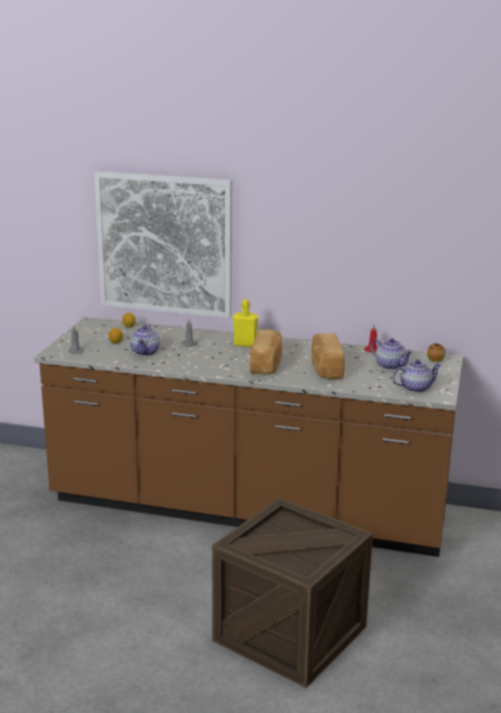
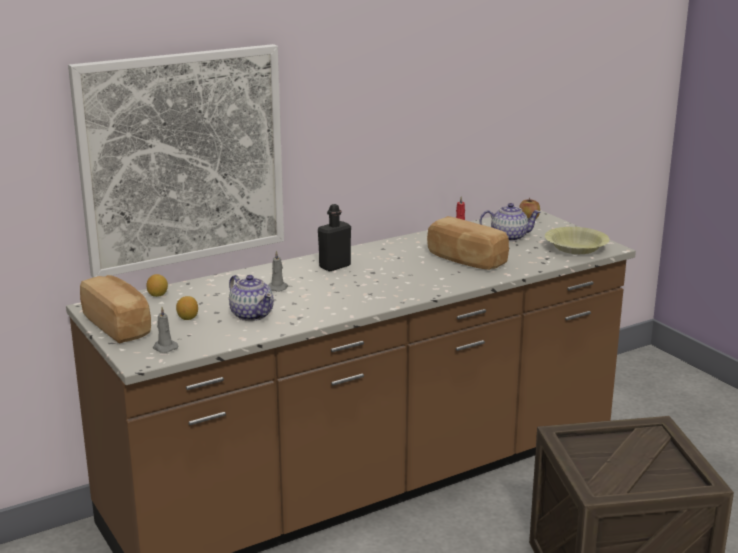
camera: 45 degrees left, 0 degrees up
yellow bottle [233,299,258,347] -> black bottle [318,204,351,271]
bread [250,329,282,375] -> bread moved to [80,275,151,344]
teapot [392,359,442,393] -> yellow bowl [545,227,610,254]

